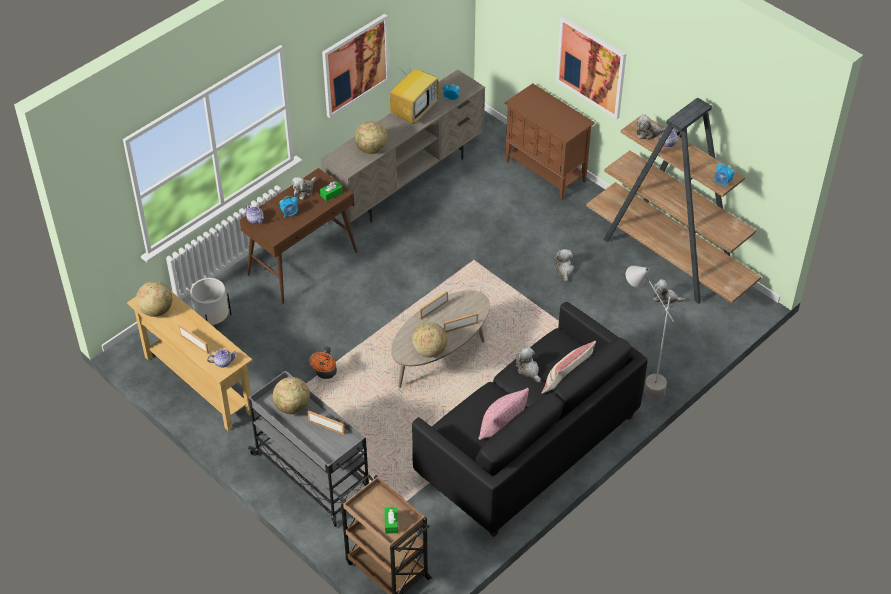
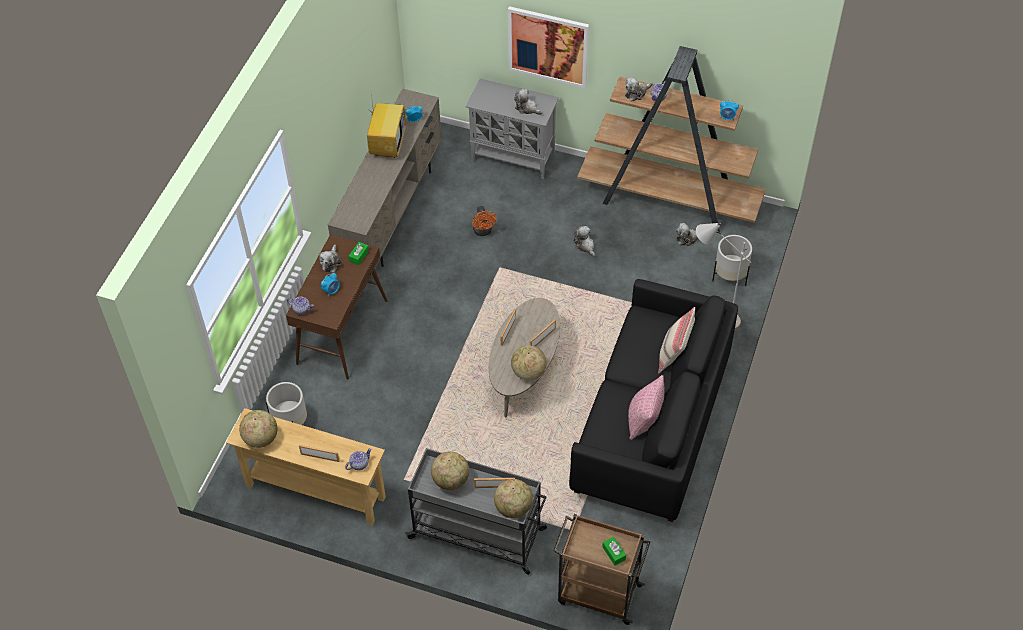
camera: 25 degrees left, 5 degrees up
orange fan [309,346,337,379] -> orange fan moved to [472,206,497,236]
picture [322,14,390,118] -> none
globe [355,121,387,154] -> globe moved to [494,479,533,518]
brown cabinet [505,83,595,199] -> grey cabinet [466,78,559,179]
plush toy [516,347,541,382] -> plush toy moved to [514,88,543,115]
none -> white planter [712,235,752,286]

